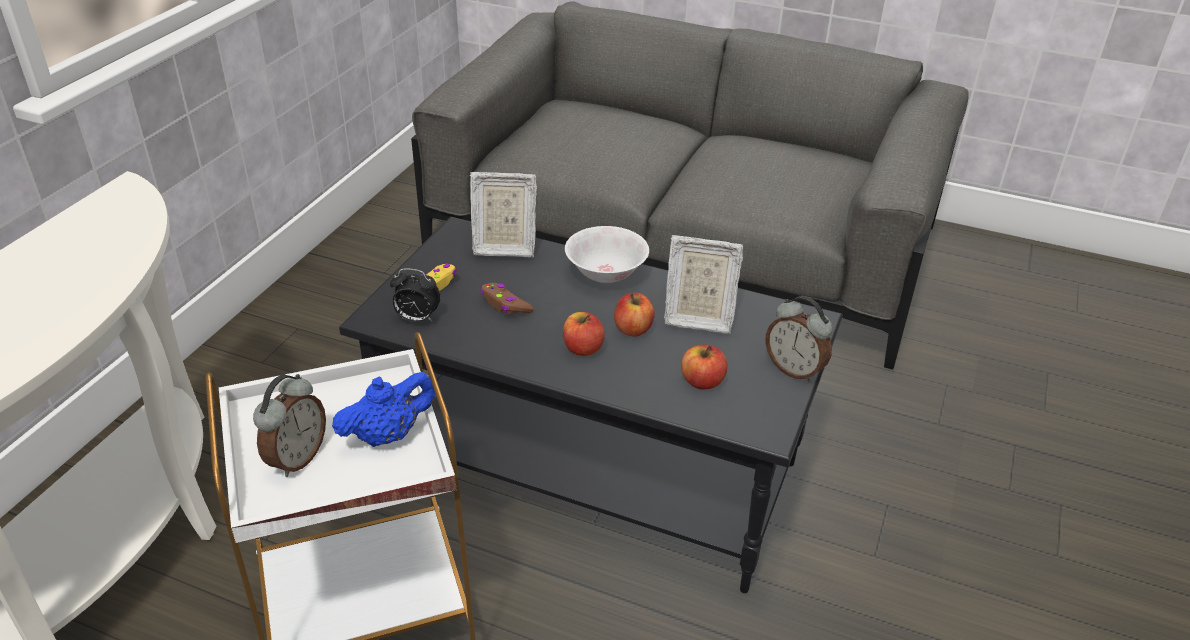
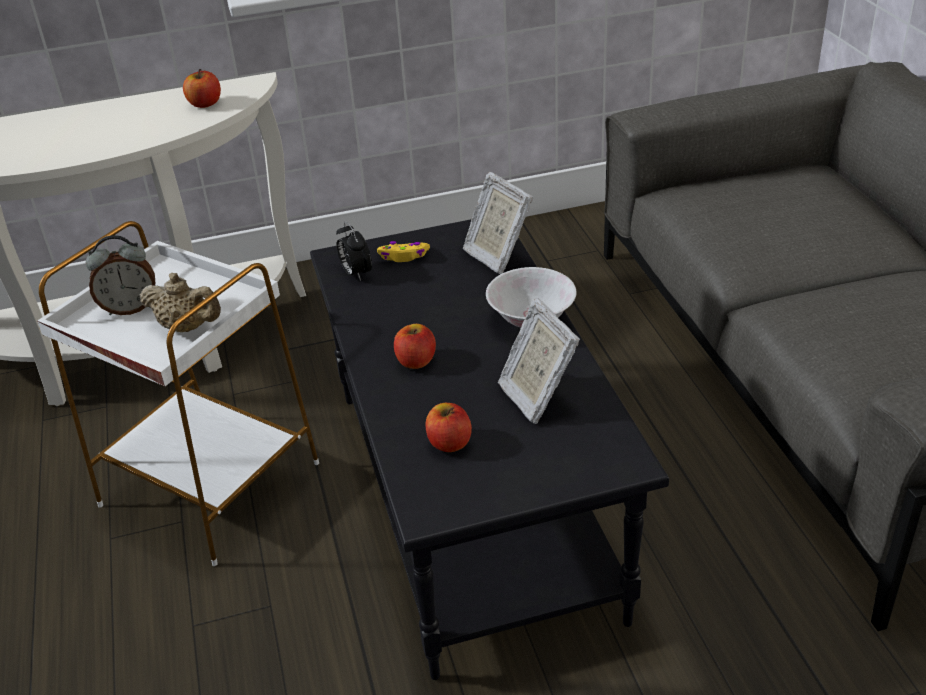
camera: 55 degrees right, 0 degrees up
blue teapot [332,372,436,447] -> beige teapot [140,273,221,332]
brown game controller [480,283,534,314] -> none
apple [614,293,655,337] -> apple moved to [183,69,221,108]
alarm clock [765,296,833,382] -> none

